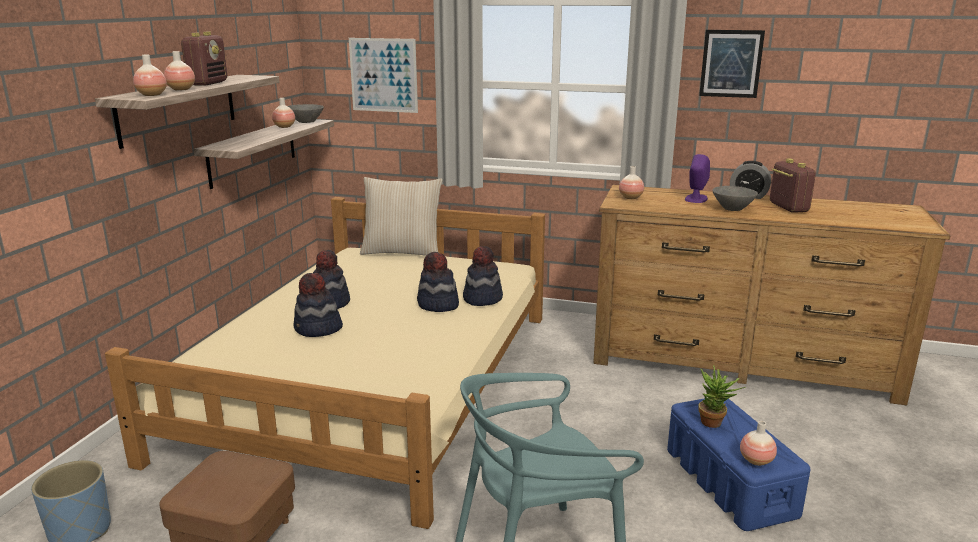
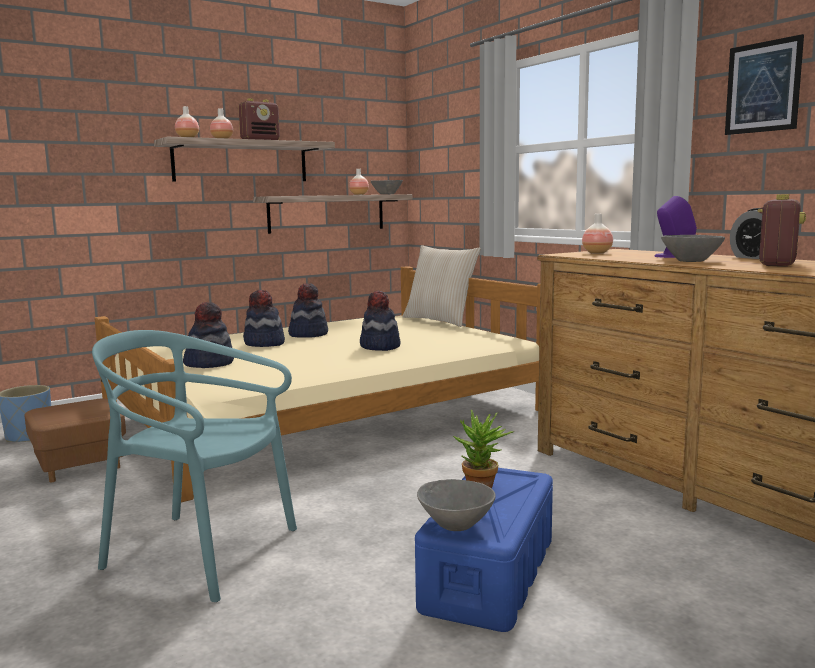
camera: 40 degrees right, 10 degrees down
picture [349,38,418,113] -> none
hat [463,246,503,306] -> hat moved to [183,302,234,368]
vase [740,421,777,466] -> grey bowl [417,479,496,531]

